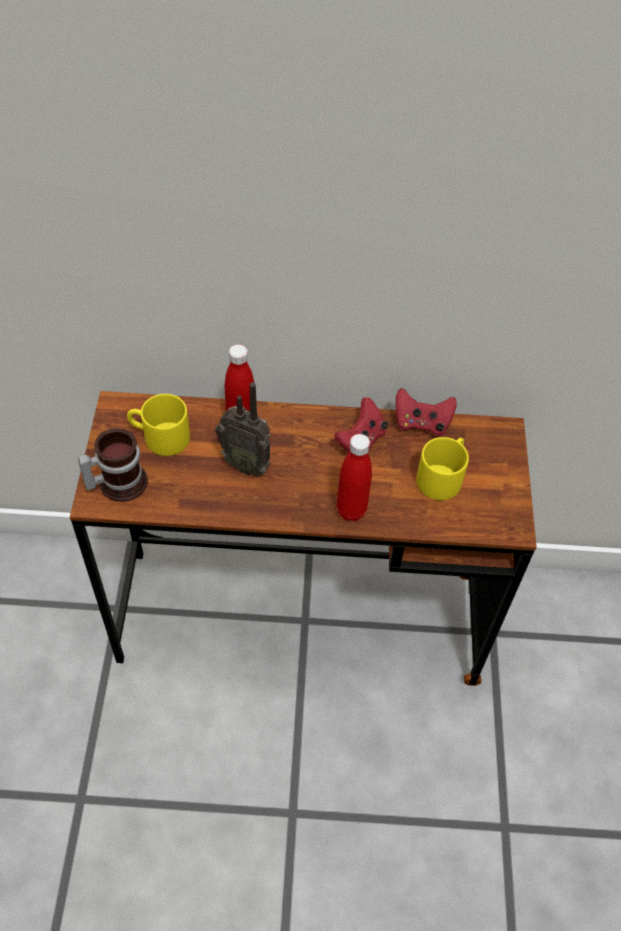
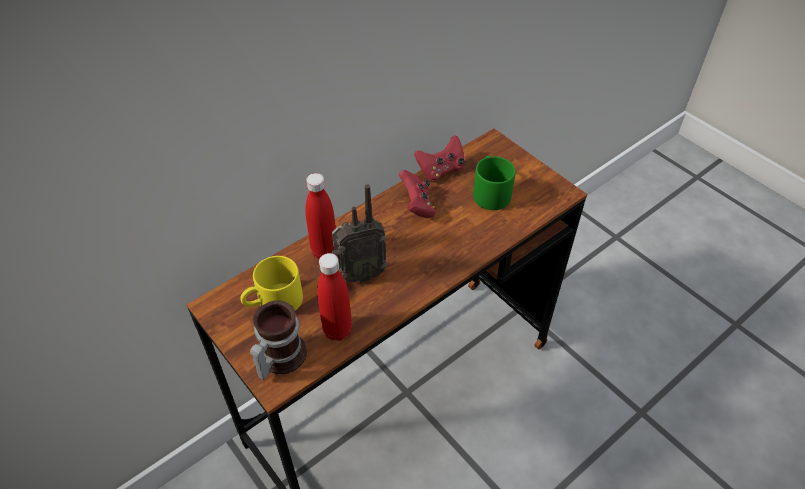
camera: 40 degrees left, 5 degrees down
red bottle [337,434,372,521] -> red bottle moved to [317,253,352,341]
yellow mug [416,437,469,500] -> green mug [473,156,516,210]

